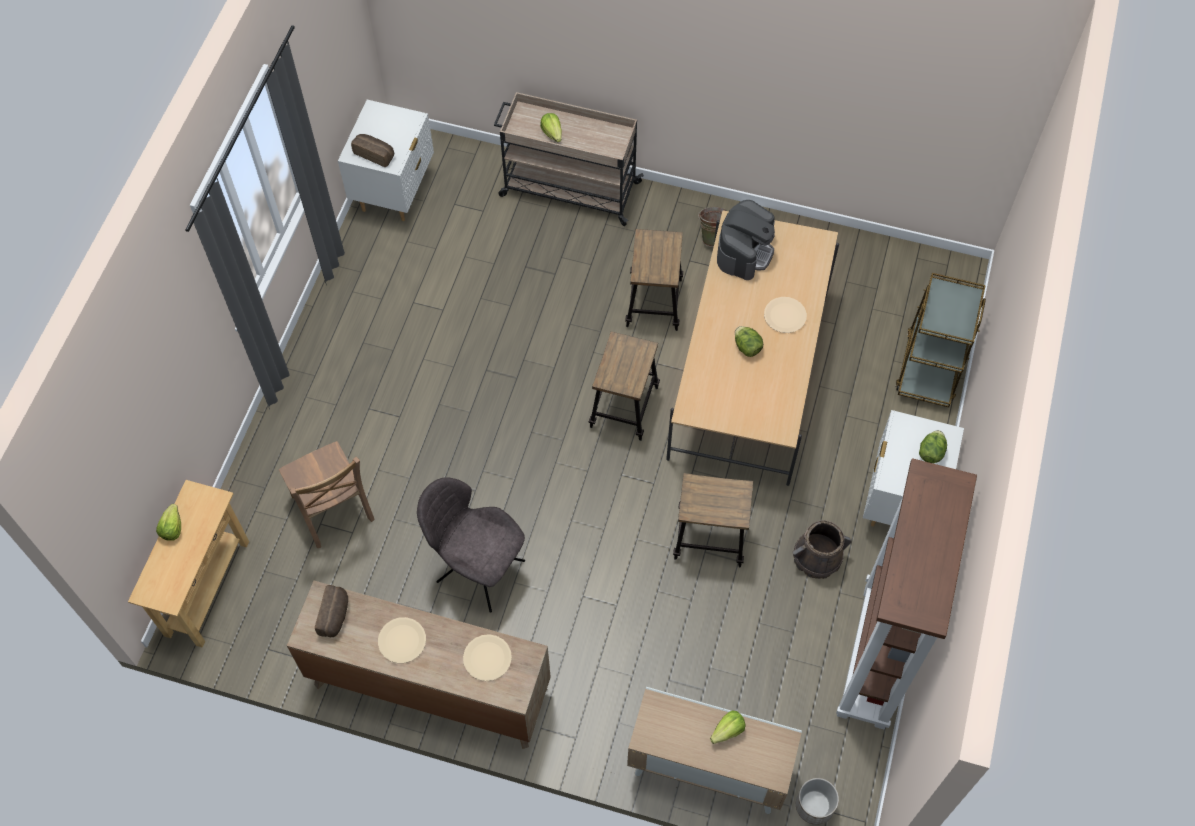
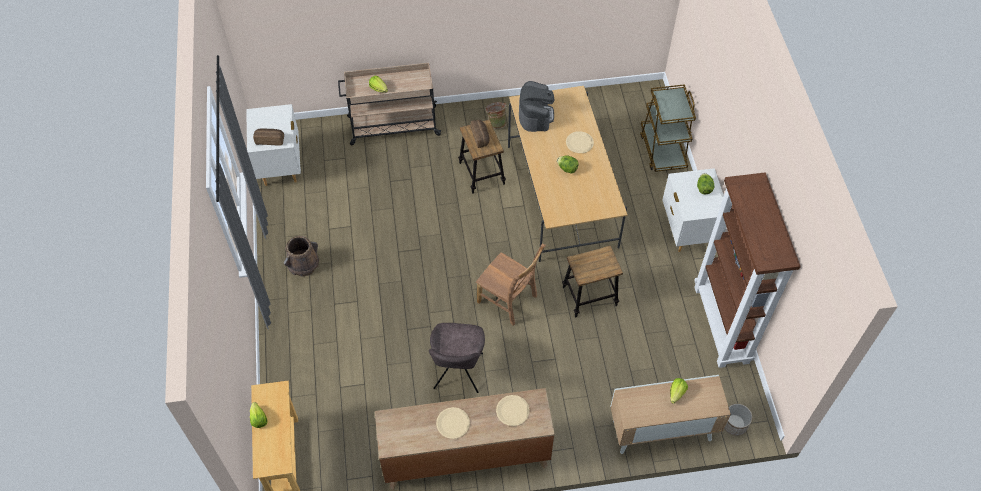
camera: 25 degrees left, 5 degrees down
brown chair [279,441,375,548] -> brown chair moved to [476,244,546,326]
bread [315,585,348,637] -> bread moved to [471,120,490,148]
grey chair [417,477,525,613] -> grey chair turned 90 degrees counterclockwise [429,323,485,393]
stool [588,331,660,441] -> none
brown bucket [792,520,851,579] -> brown bucket moved to [283,236,319,277]

